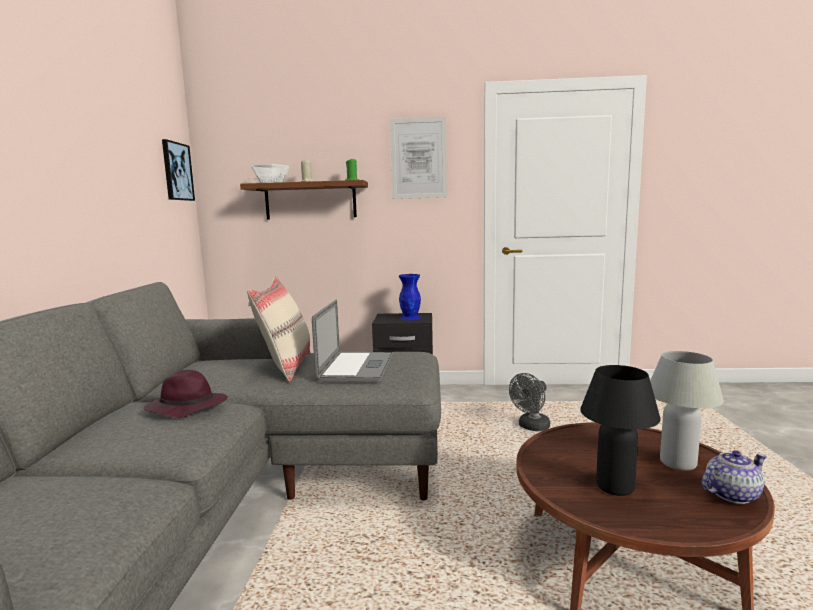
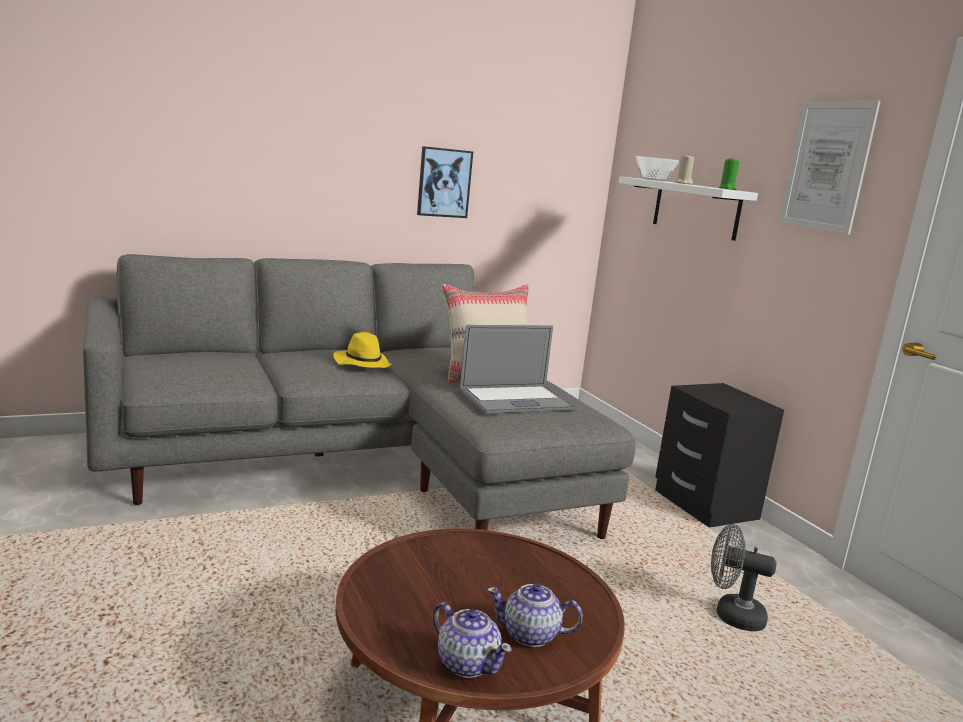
camera: 60 degrees right, 5 degrees up
purple hat [144,370,228,418] -> yellow hat [333,332,392,368]
picture [162,139,195,201] -> picture moved to [417,146,473,218]
brown shelf [240,180,368,219] -> white shelf [618,177,758,241]
blue vase [399,274,421,320] -> none
black table lamp [580,365,661,496] -> none
white table lamp [650,351,724,471] -> teapot [487,583,583,647]

